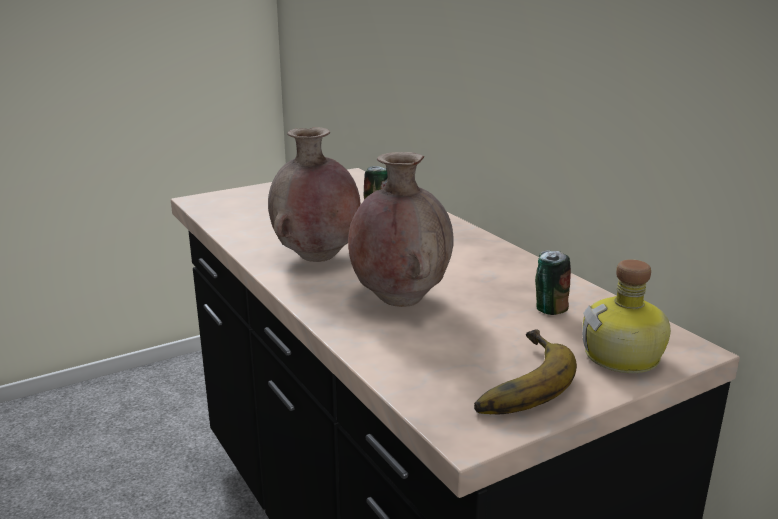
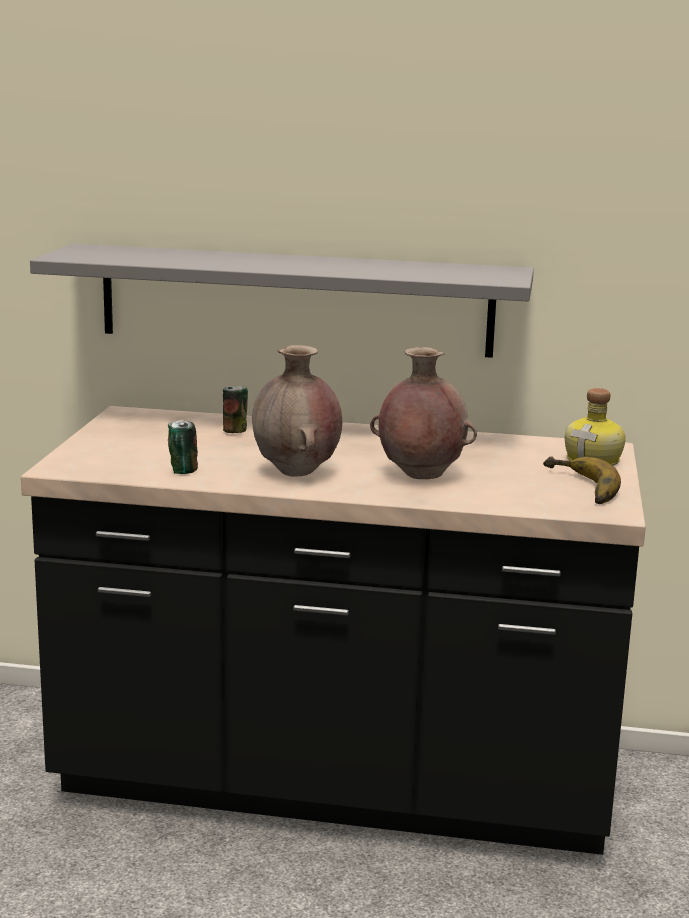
camera: 50 degrees left, 5 degrees down
can [535,250,571,315] -> can moved to [168,420,198,474]
none -> grey shelf [30,244,534,358]

